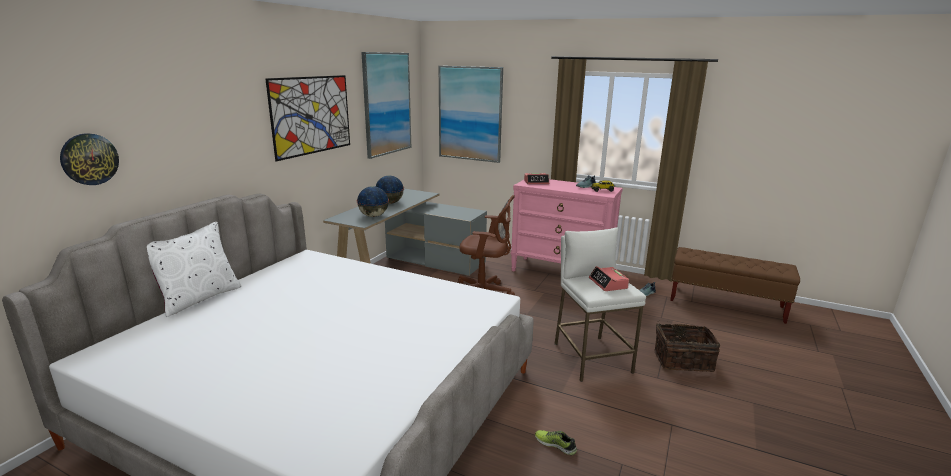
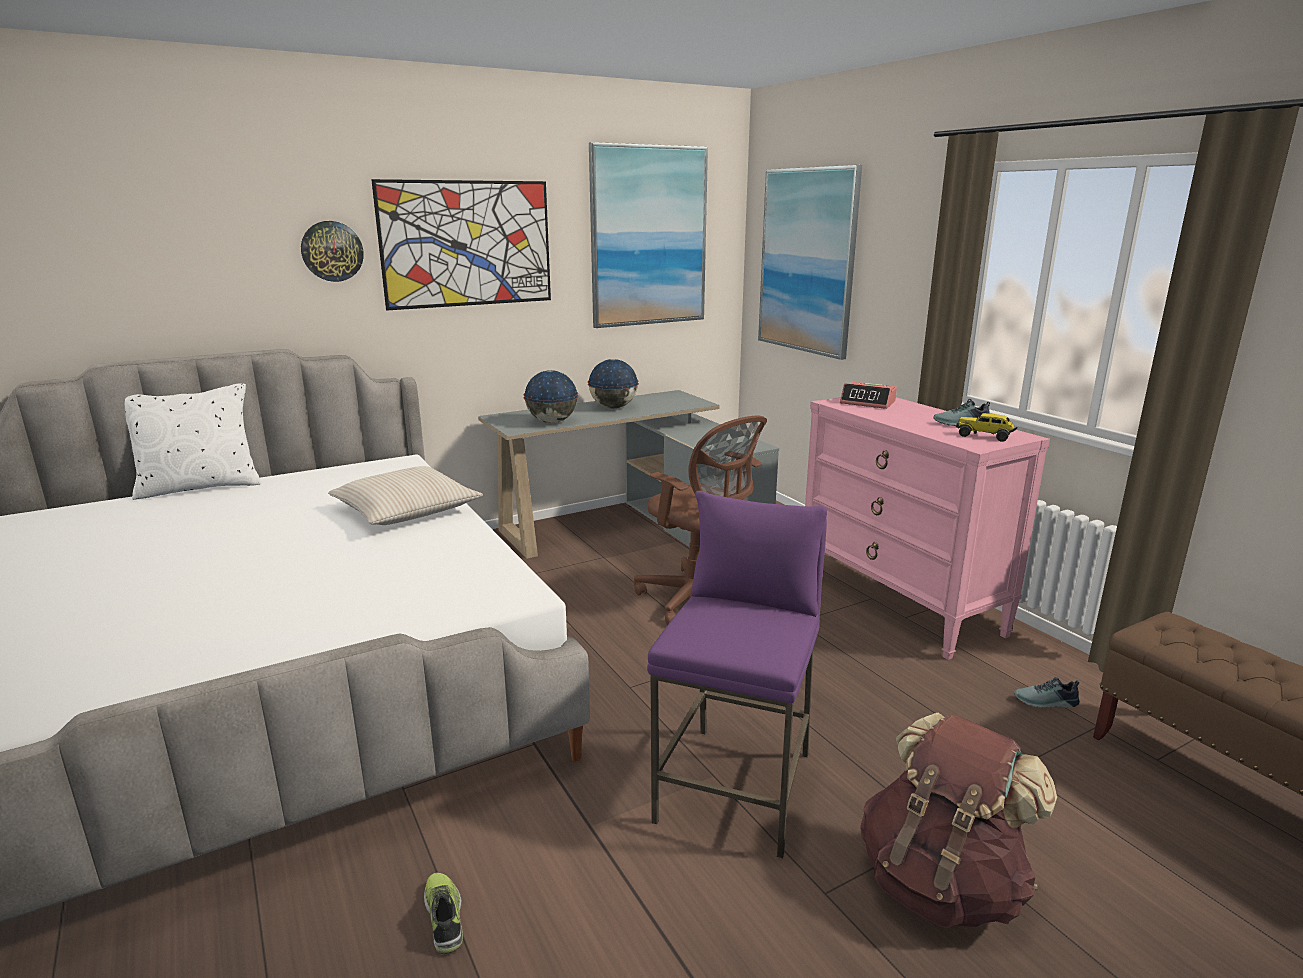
camera: 35 degrees right, 0 degrees up
wall clock [60,133,119,185] -> wall clock moved to [301,221,364,282]
white stool [554,227,646,382] -> purple stool [647,491,827,858]
alarm clock [589,266,629,291] -> none
basket [654,320,720,372] -> brown backpack [860,713,1057,928]
none -> beige pillow [328,466,483,525]

